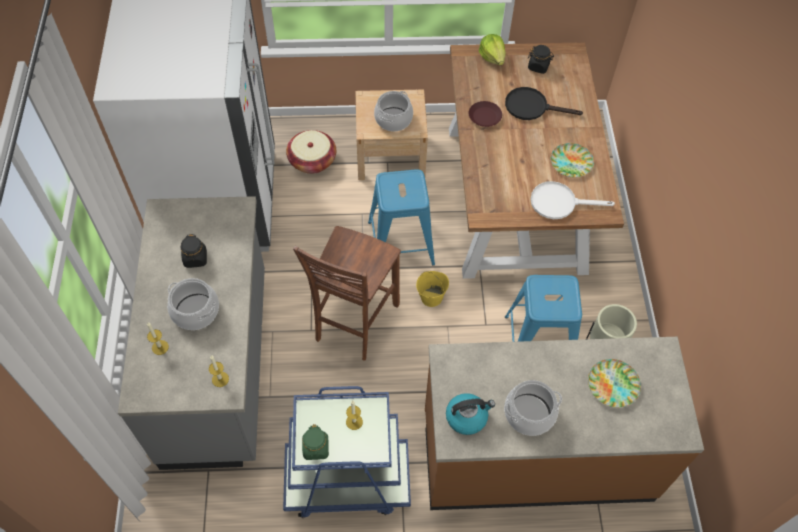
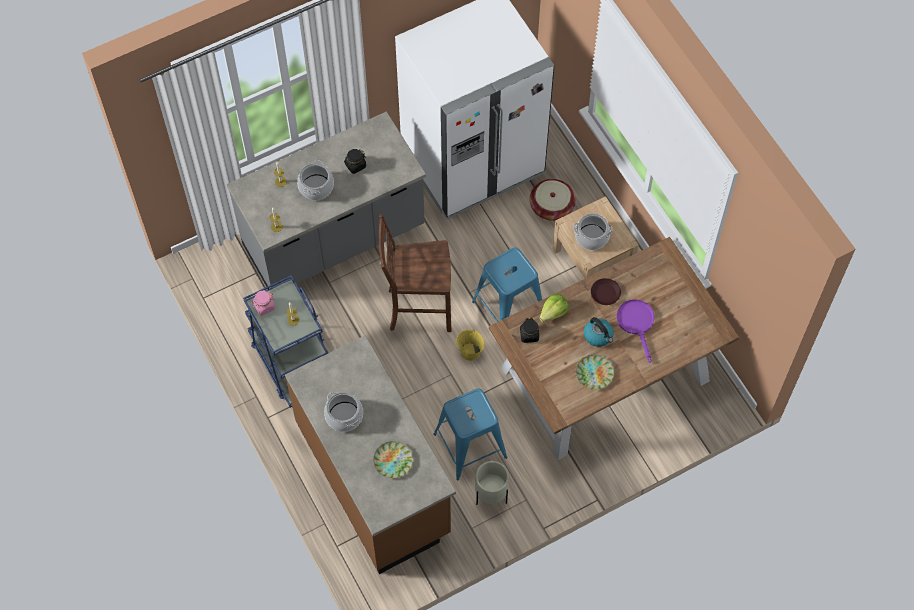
camera: 65 degrees right, 5 degrees up
green jar [302,424,329,460] -> pink jar [251,291,275,316]
kettle [446,393,495,435] -> kettle moved to [584,317,613,347]
lettuce [479,34,506,65] -> lettuce moved to [539,294,569,322]
black frying pan [505,87,583,120] -> purple frying pan [617,299,655,363]
black jar [528,45,554,74] -> black jar moved to [520,317,539,343]
white frying pan [530,181,615,219] -> none

